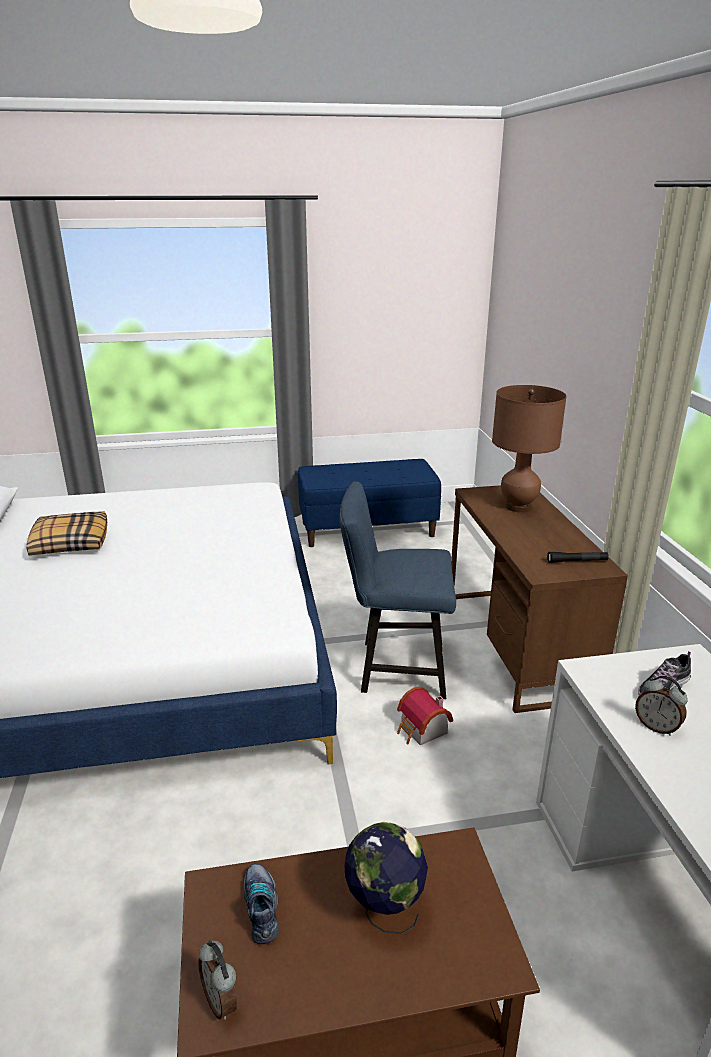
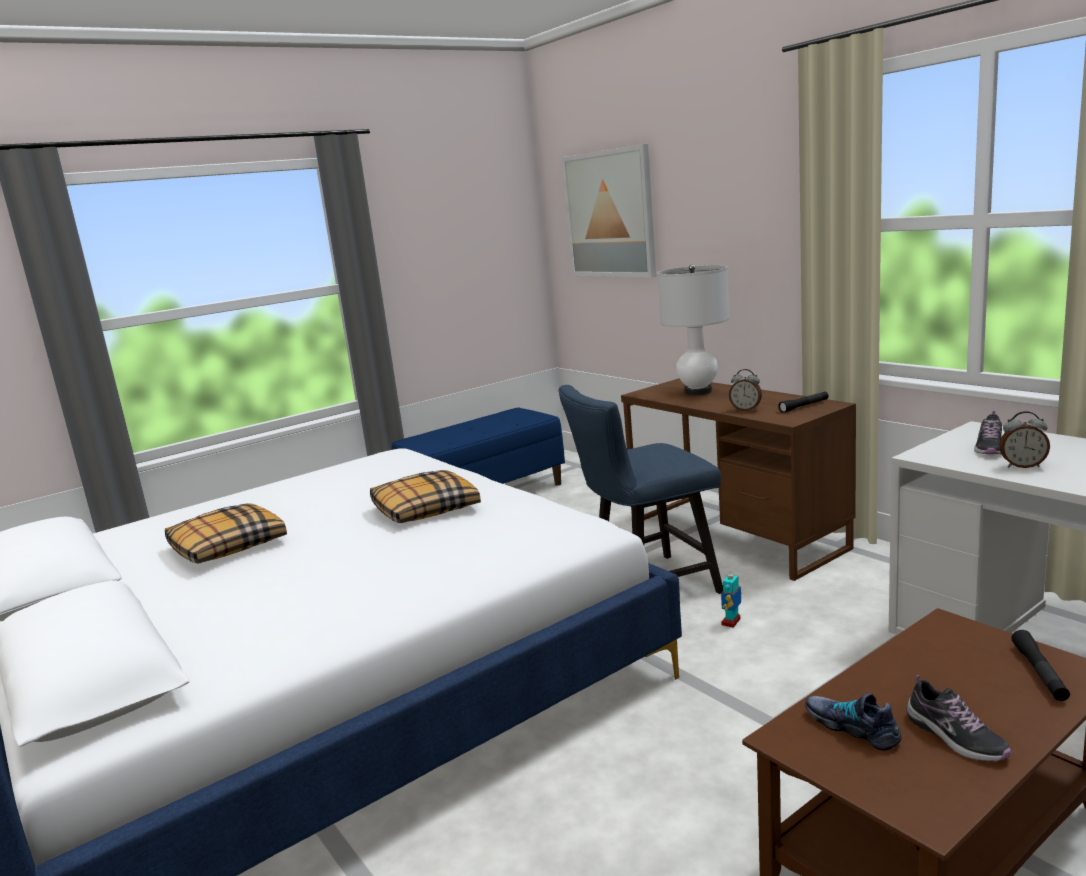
camera: 25 degrees left, 10 degrees down
alarm clock [198,940,237,1020] -> alarm clock moved to [729,369,762,411]
globe [344,822,428,934] -> none
toy house [397,686,453,745] -> toy robot [721,569,742,628]
brown table lamp [492,385,567,512] -> white table lamp [657,265,730,395]
none -> pillow [370,470,481,523]
none -> picture [561,144,656,278]
none -> shoe [906,675,1012,761]
none -> black flashlight [1011,630,1070,701]

